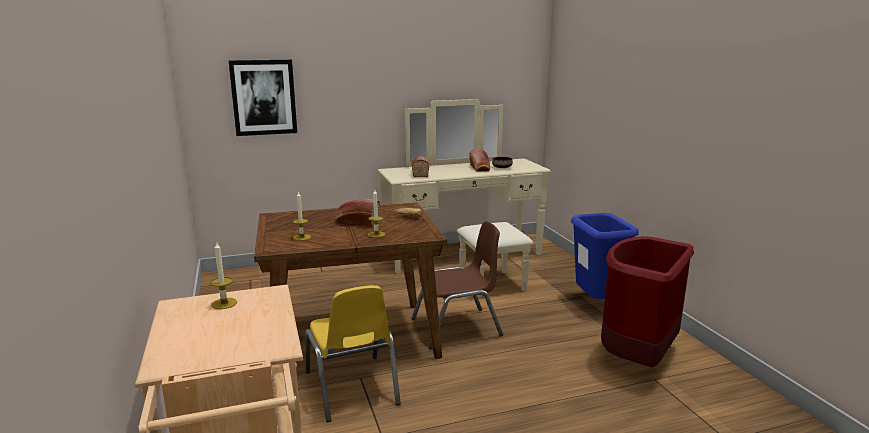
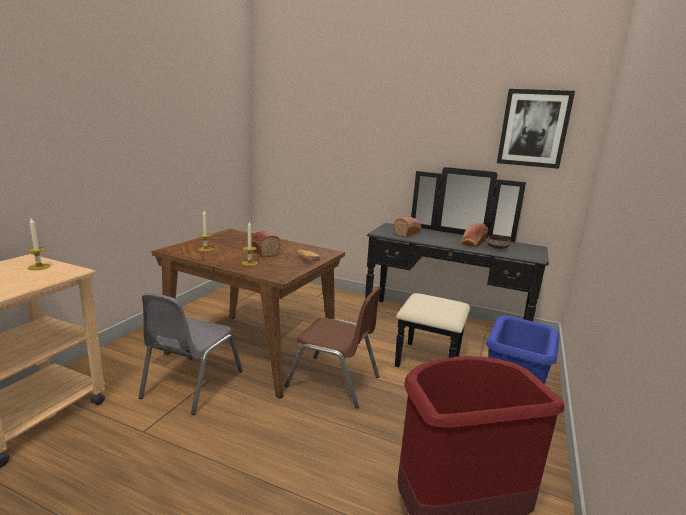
camera: 40 degrees right, 0 degrees up
picture [229,60,297,136] -> picture moved to [497,89,575,169]
yellow chair [305,285,401,422] -> grey chair [139,293,243,415]
beige dresser [377,99,551,298] -> black dresser [365,167,549,367]

